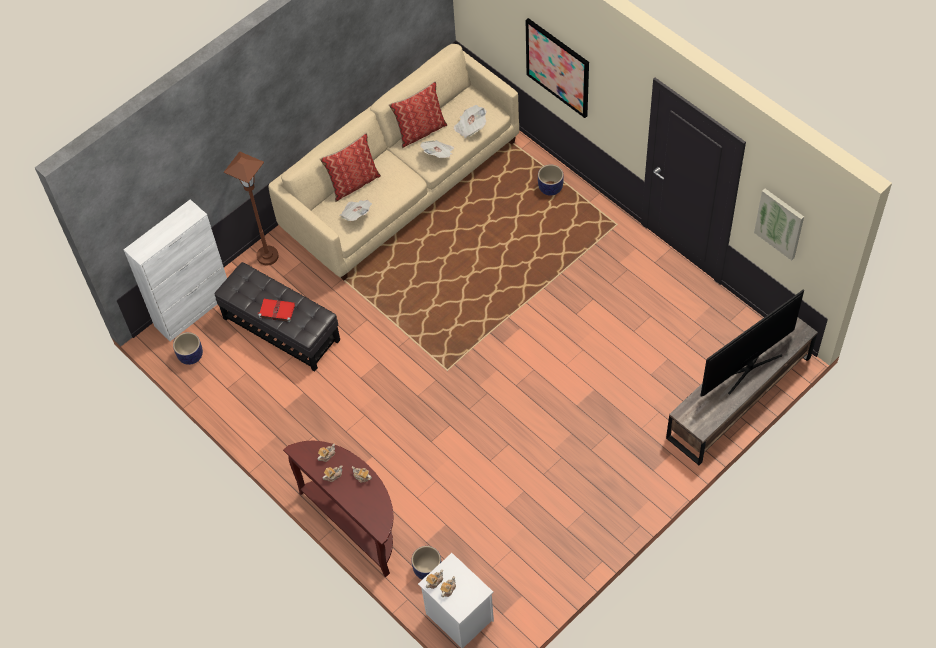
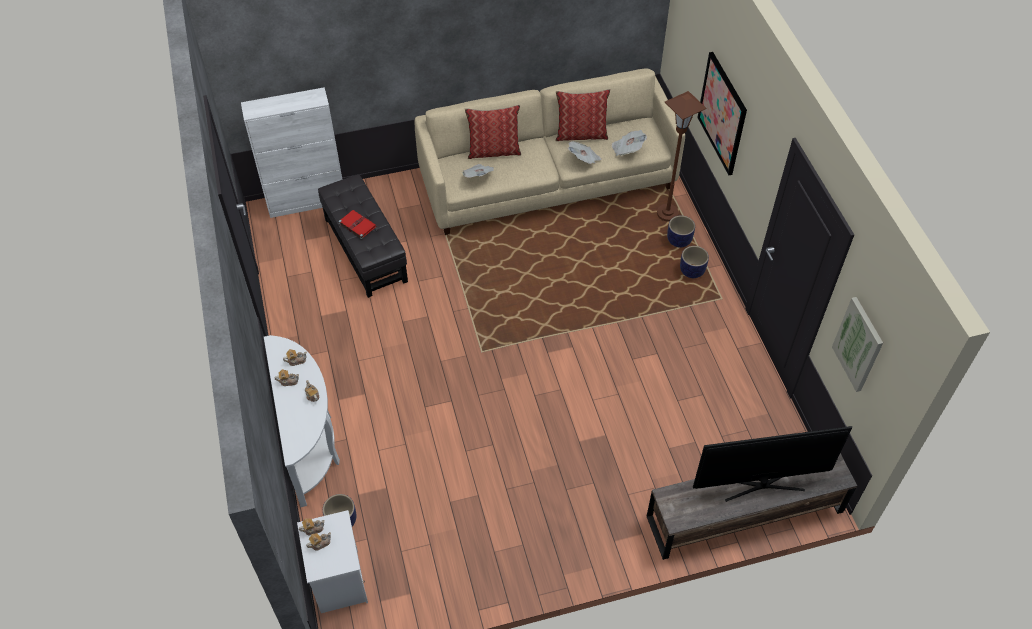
camera: 25 degrees right, 5 degrees down
planter [173,332,203,365] -> planter moved to [680,246,709,278]
brown floor lamp [224,151,279,265] -> brown floor lamp moved to [657,91,707,222]
brown console table [283,441,394,577] -> white console table [264,335,340,507]

